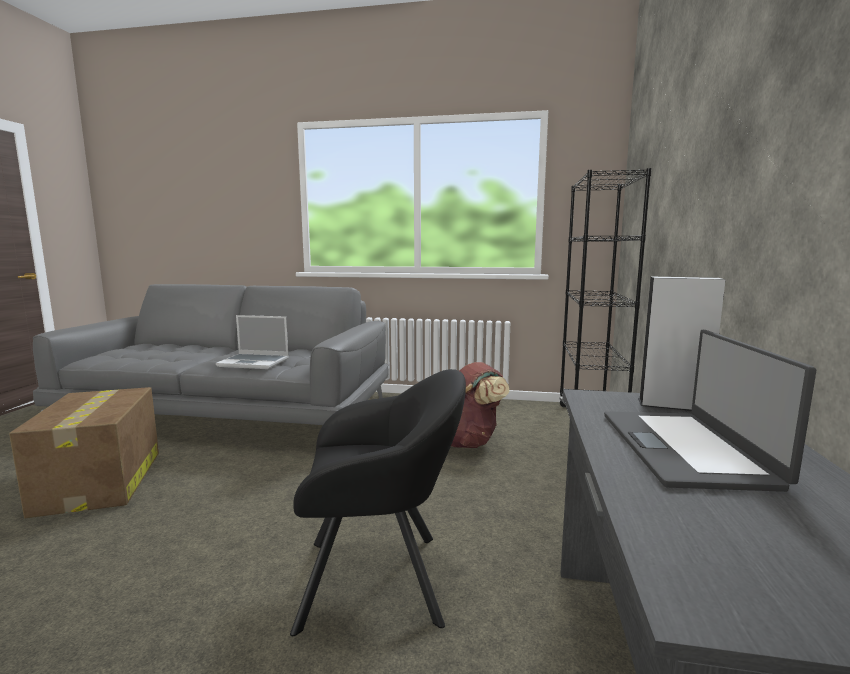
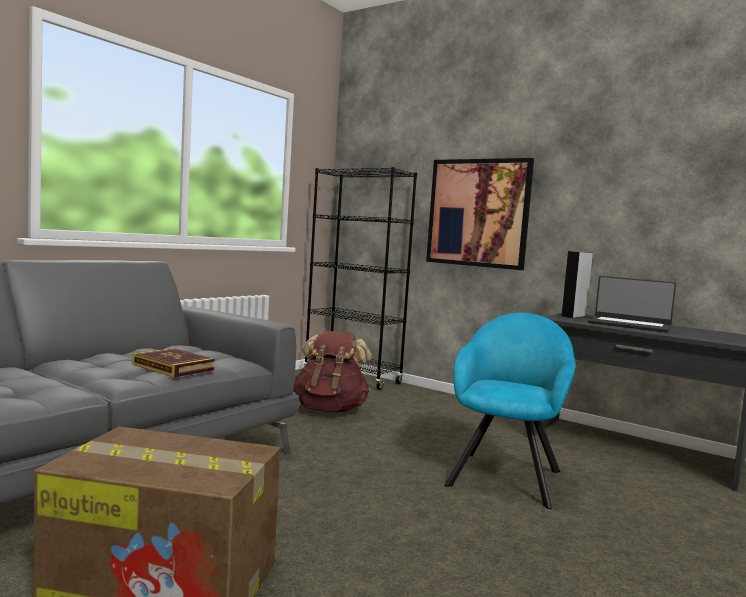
camera: 65 degrees left, 5 degrees down
laptop [216,315,289,369] -> book [133,348,215,377]
black armchair [290,369,466,636] -> turquoise armchair [444,313,575,509]
none -> picture [426,158,534,270]

